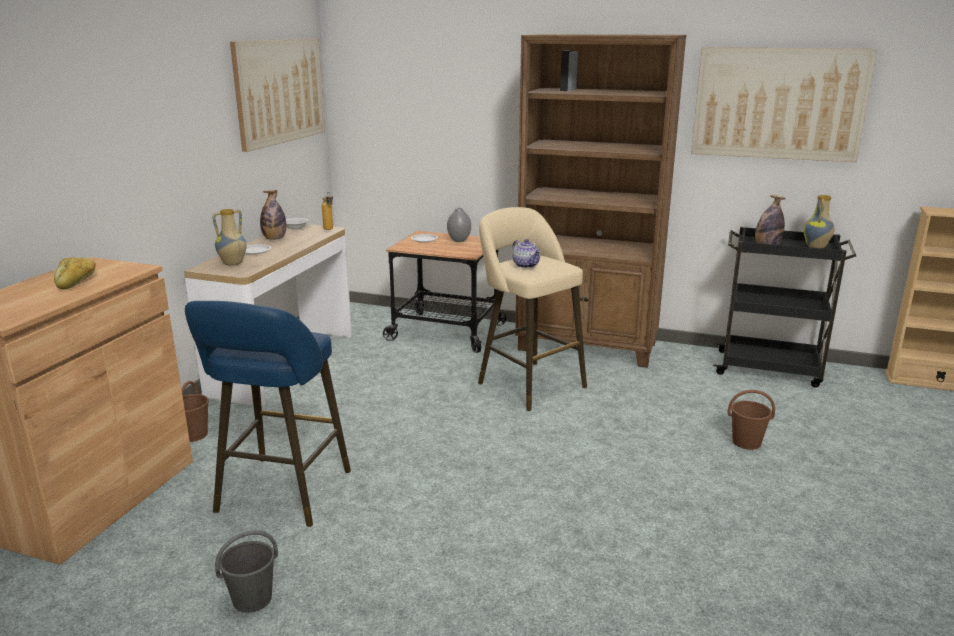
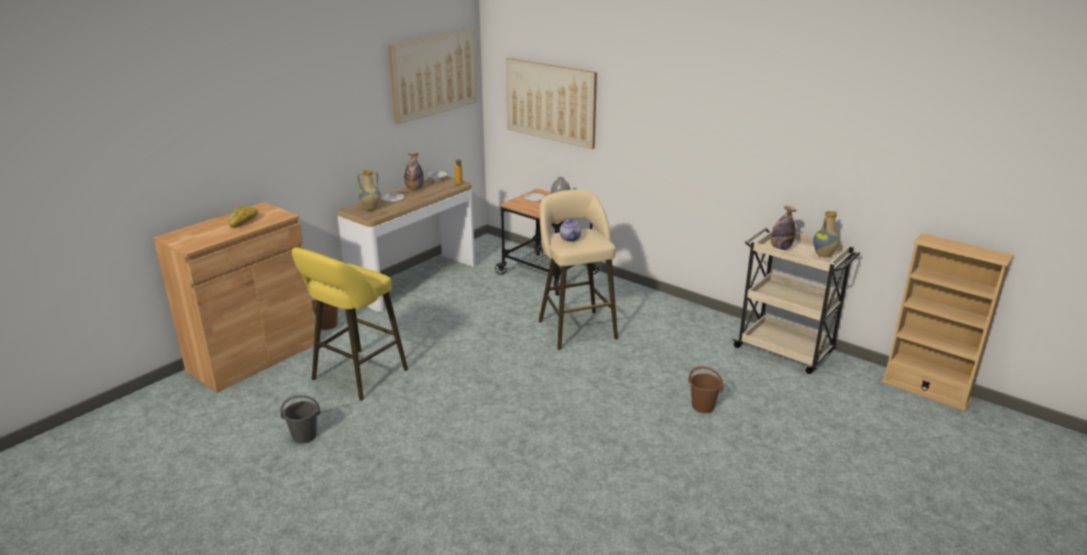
camera: 20 degrees right, 5 degrees up
blue stool [185,301,351,527] -> yellow stool [292,247,408,401]
brown bookcase [515,34,686,368] -> none
picture [691,47,877,162] -> picture moved to [506,58,597,149]
black cart [713,227,856,388] -> beige cart [732,227,860,374]

